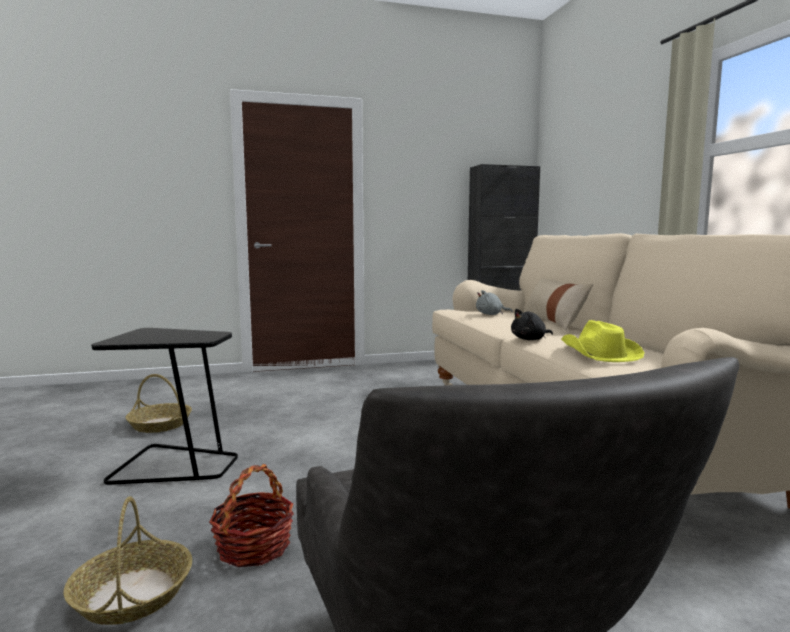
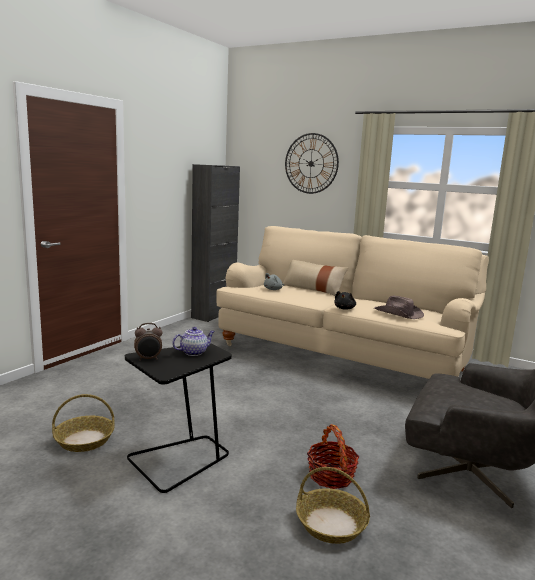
camera: 45 degrees left, 5 degrees up
yellow hat [561,320,645,362] -> brown hat [374,296,424,319]
none -> alarm clock [134,323,162,361]
none -> teapot [172,327,215,356]
none -> wall clock [285,133,339,194]

